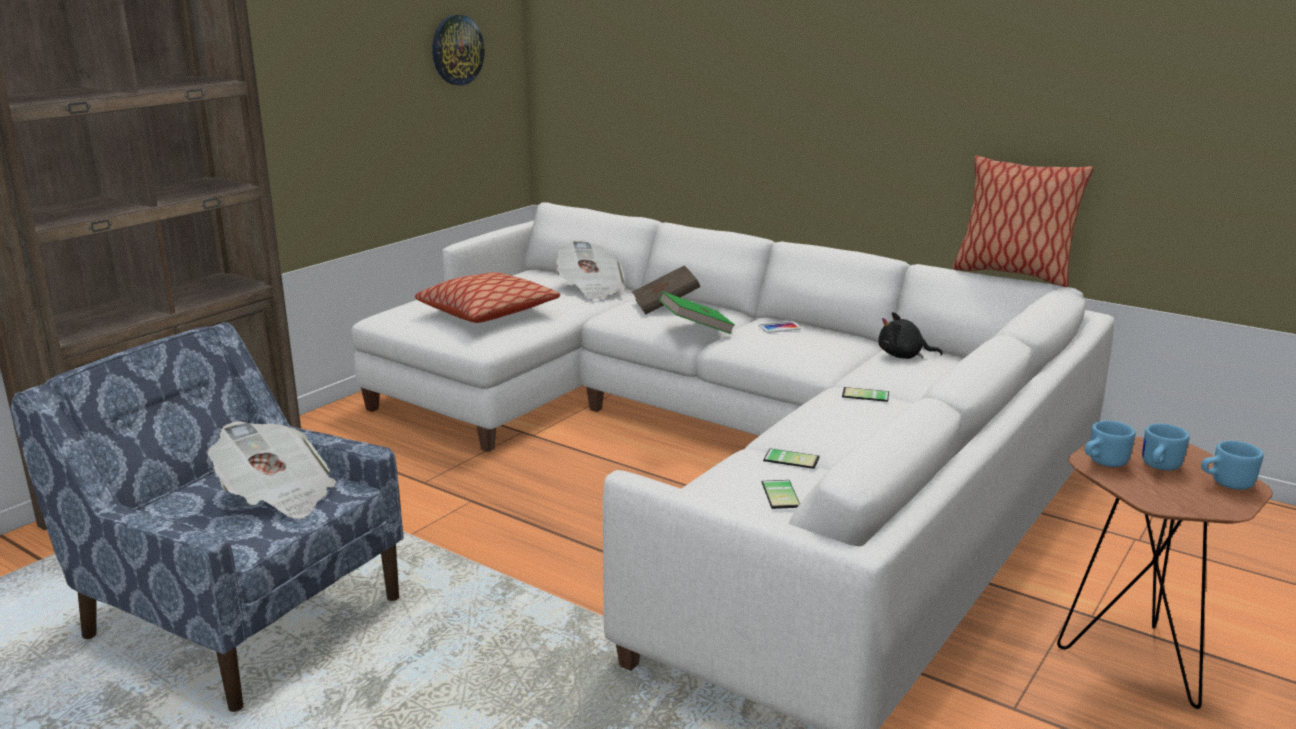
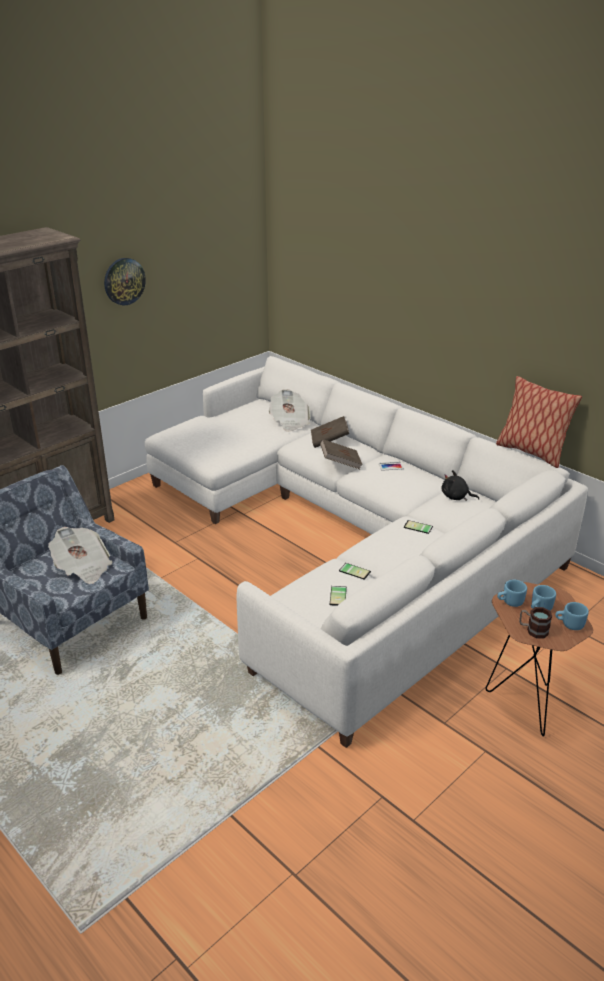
camera: 10 degrees right, 10 degrees up
pillow [415,272,560,323] -> none
wall clock [432,15,485,86] -> wall clock moved to [104,258,146,305]
green book [659,292,735,334] -> brown book [320,439,363,469]
none -> mug [519,607,552,639]

